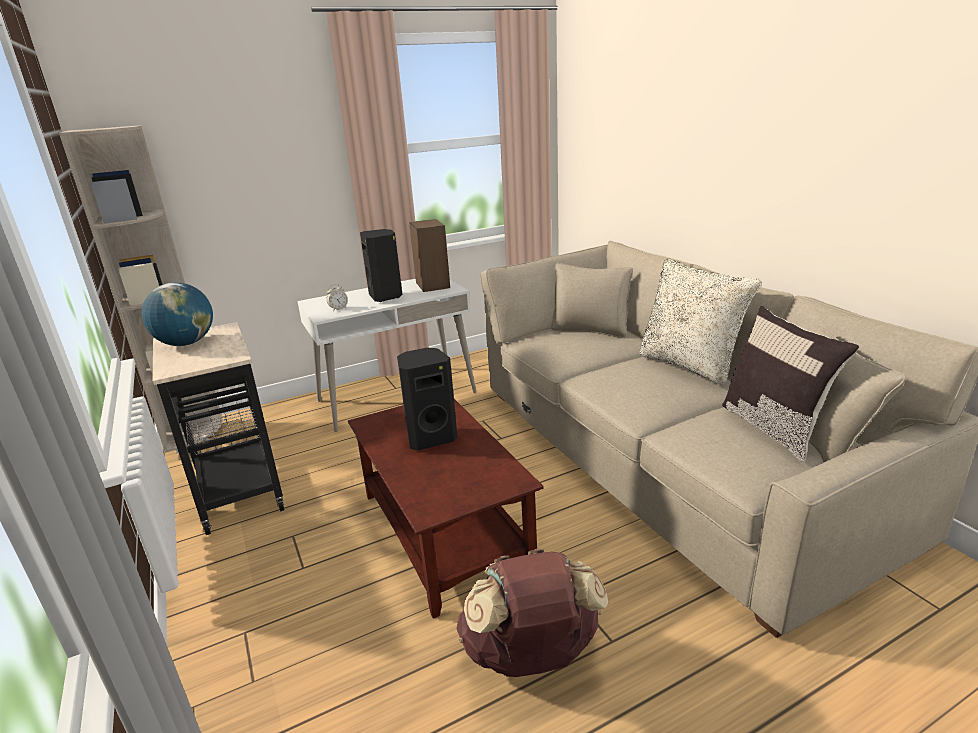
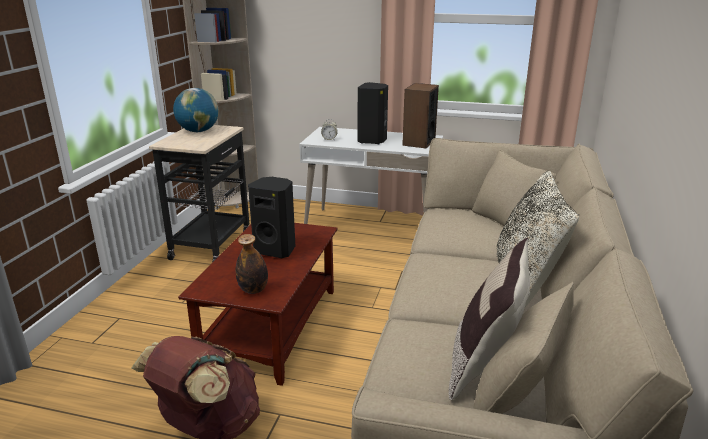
camera: 40 degrees right, 0 degrees up
none -> bottle [236,234,268,294]

